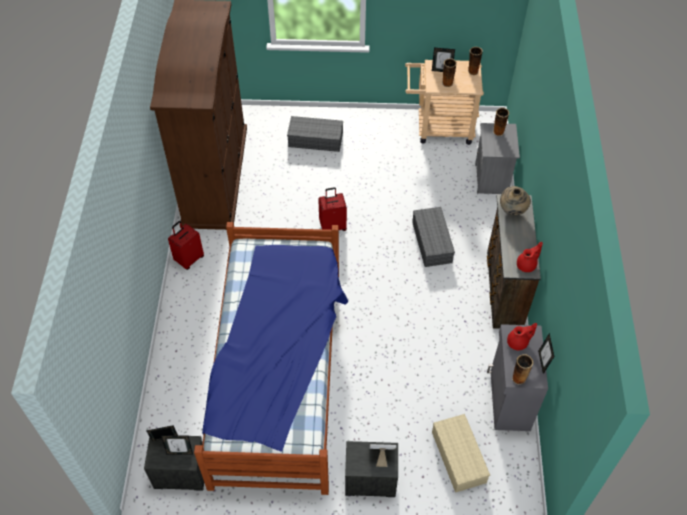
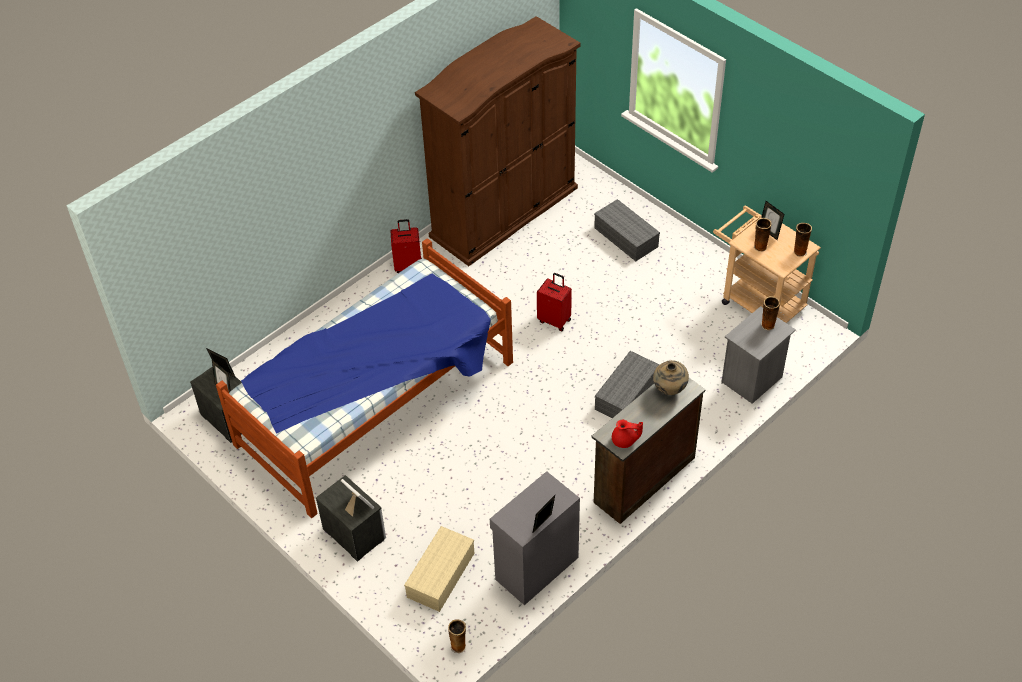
camera: 45 degrees right, 5 degrees down
red teapot [507,323,537,351] -> none
vase [512,354,533,385] -> vase moved to [448,619,466,653]

